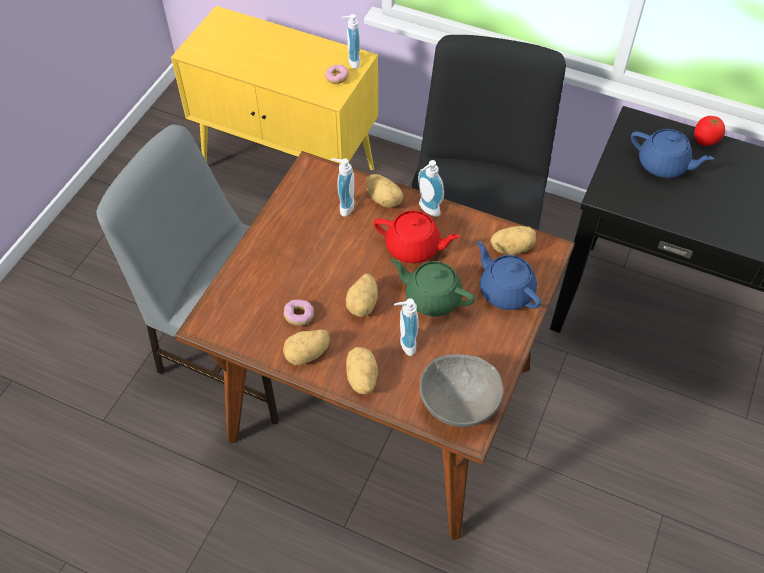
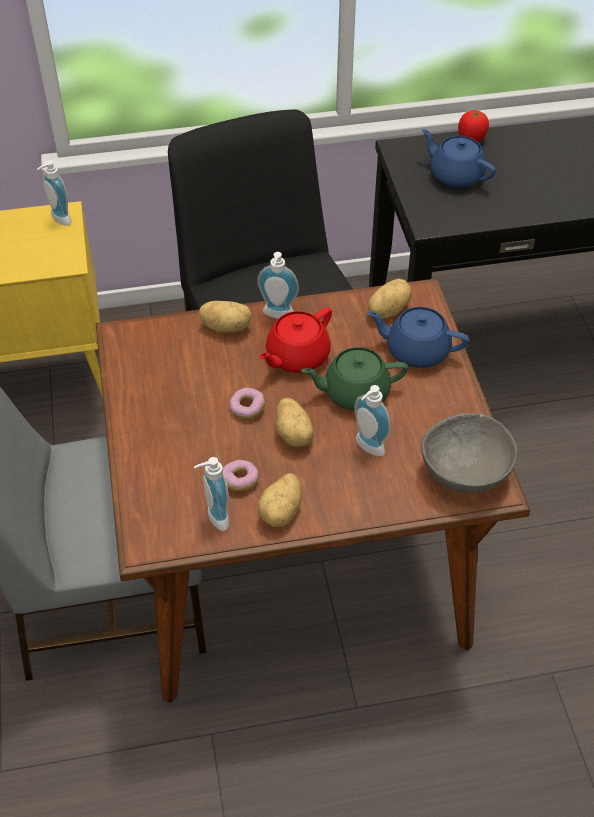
camera: 35 degrees left, 5 degrees down
donut [325,65,349,84] -> donut moved to [229,388,265,419]
soap dispenser [330,158,354,217] -> soap dispenser moved to [194,457,229,531]
potato [346,347,378,394] -> none
red teapot [373,210,460,263] -> red teapot turned 150 degrees clockwise [259,307,332,373]
blue teapot [631,129,714,178] -> blue teapot turned 135 degrees counterclockwise [422,129,496,188]

